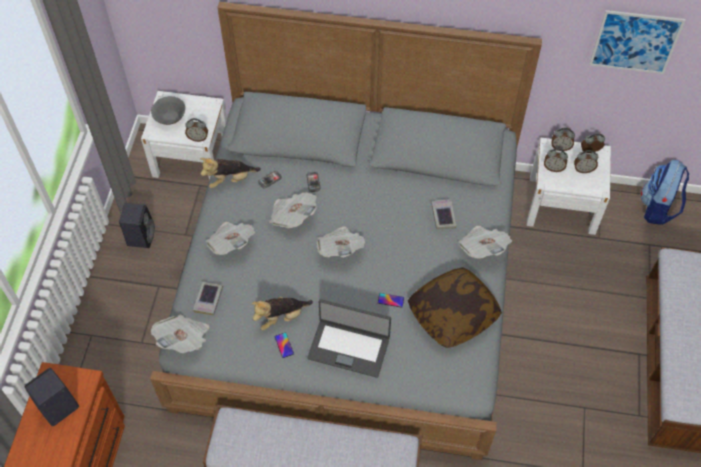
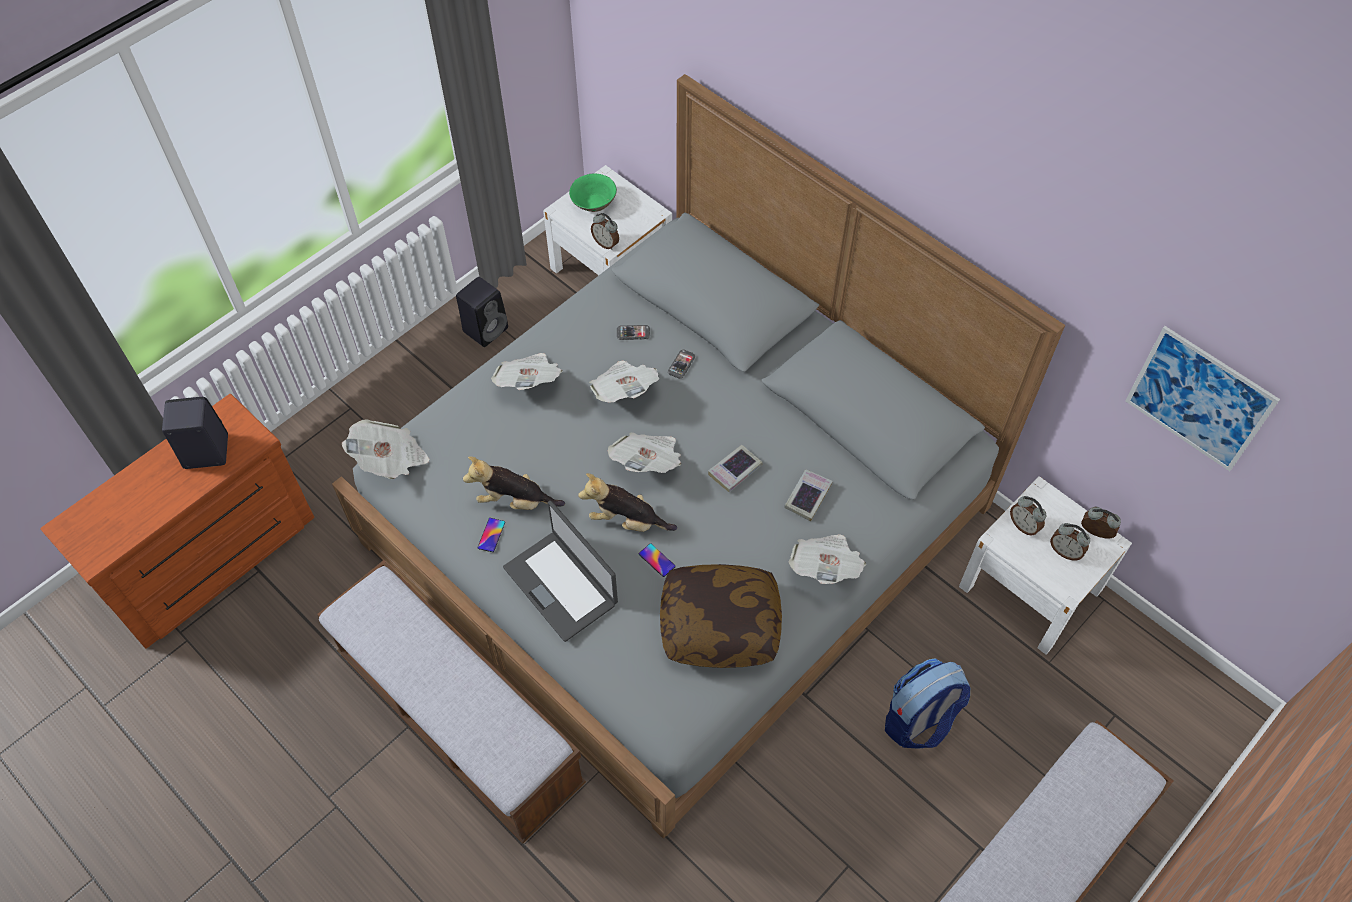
camera: 35 degrees right, 0 degrees up
grey bowl [151,96,185,125] -> green bowl [569,174,617,212]
book [193,282,223,315] -> book moved to [708,445,762,492]
plush toy [200,158,261,188] -> plush toy moved to [578,473,677,532]
alarm clock [551,128,575,151] -> none
backpack [641,160,689,225] -> backpack moved to [885,658,970,749]

